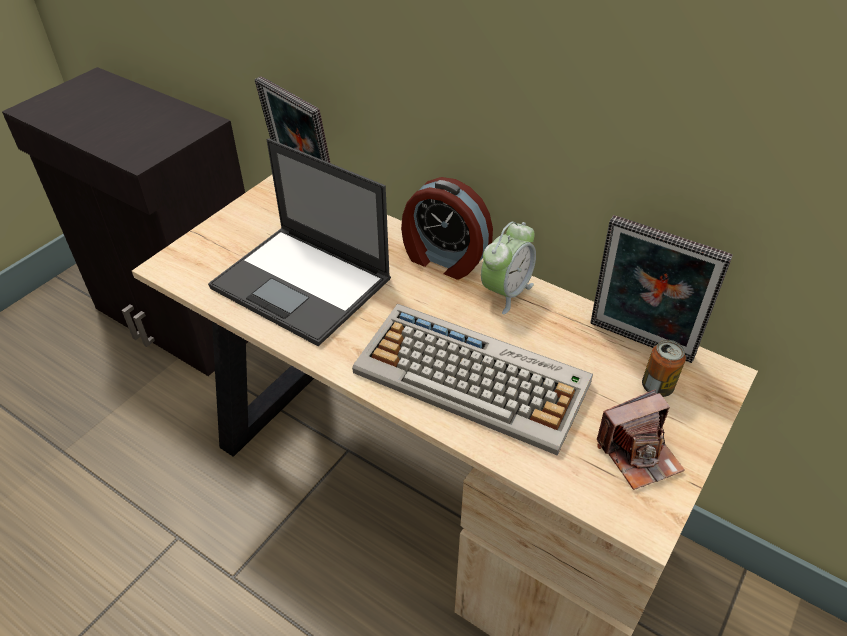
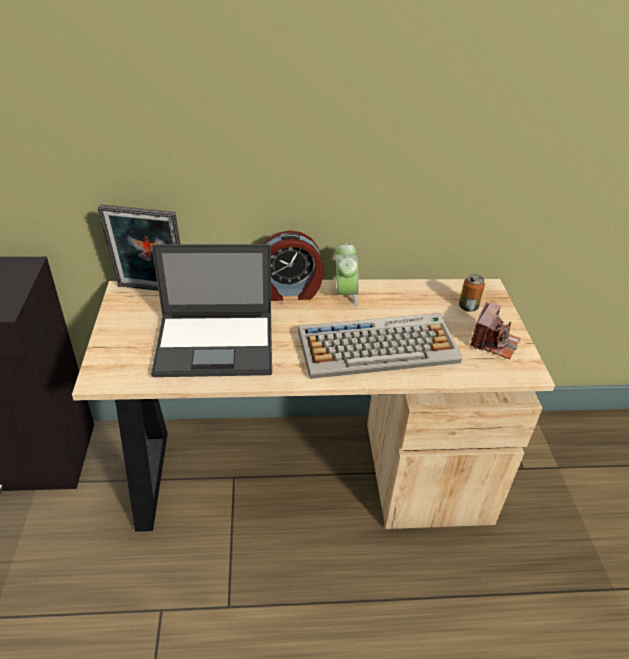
camera: 40 degrees left, 5 degrees down
picture frame [590,215,733,363] -> none

